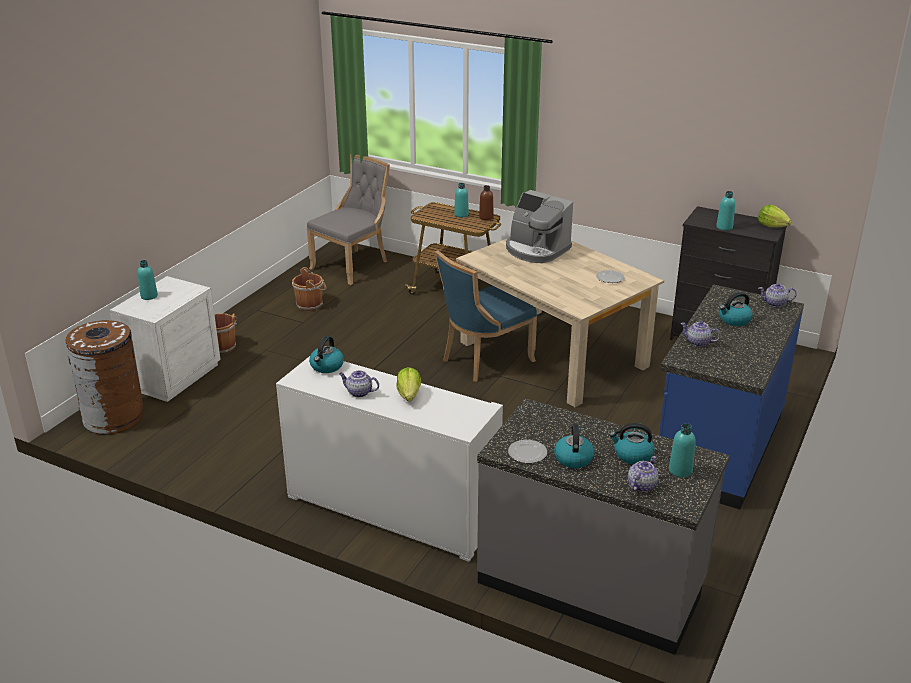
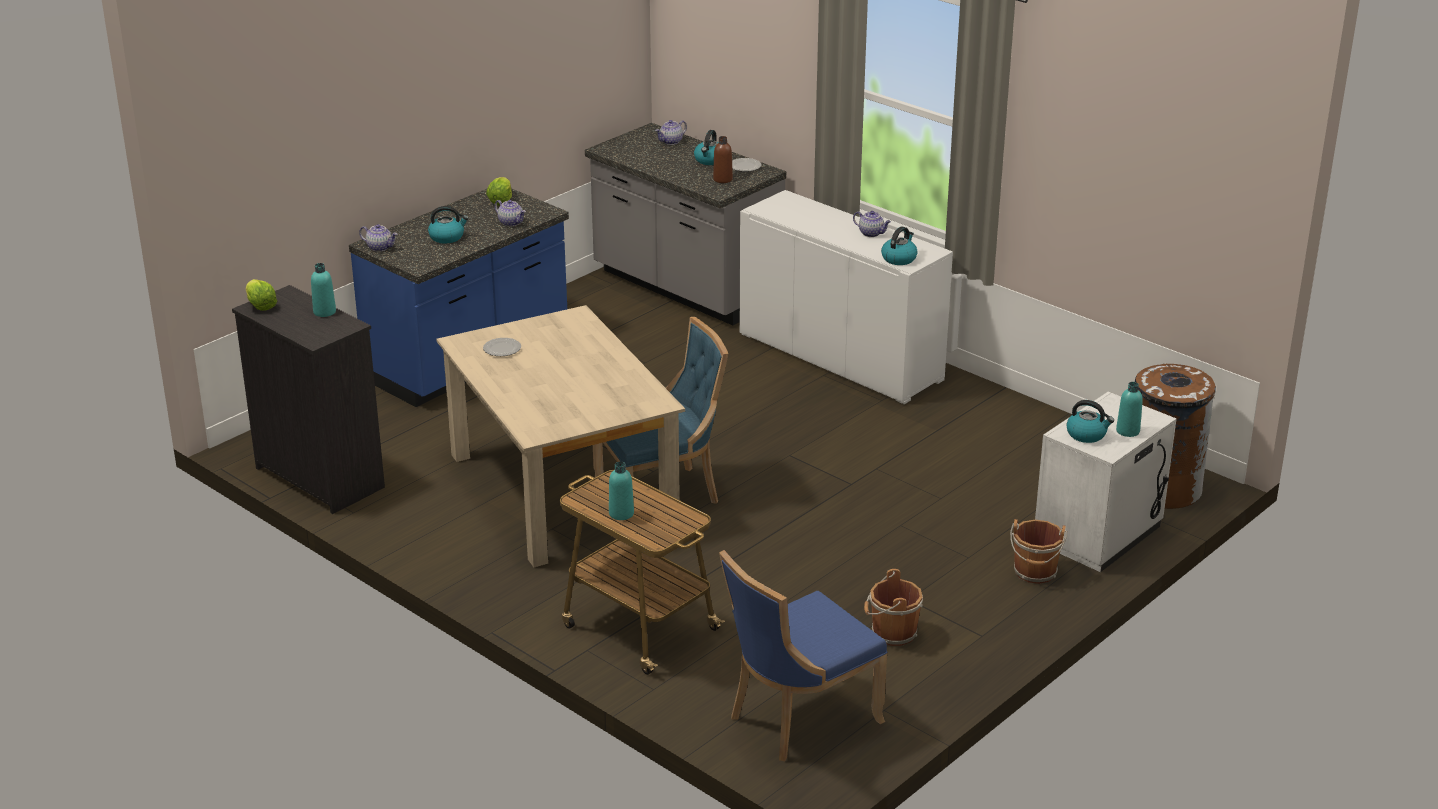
camera: 165 degrees left, 0 degrees up
grey chair [307,154,390,285] -> blue chair [719,550,887,761]
lettuce [397,367,421,401] -> lettuce moved to [486,177,512,206]
brown bottle [479,185,494,220] -> brown bottle moved to [713,136,733,183]
coffee machine [506,190,573,263] -> none
kettle [609,423,655,464] -> kettle moved to [1066,400,1114,443]
turquoise bottle [669,423,696,478] -> none

